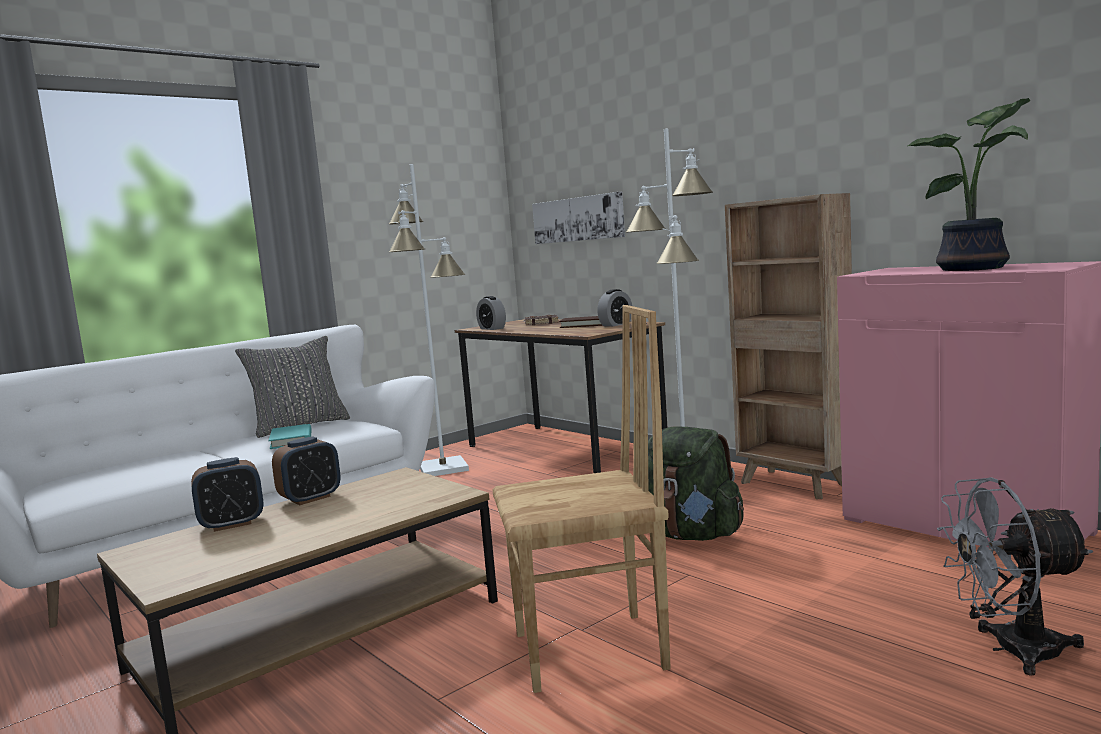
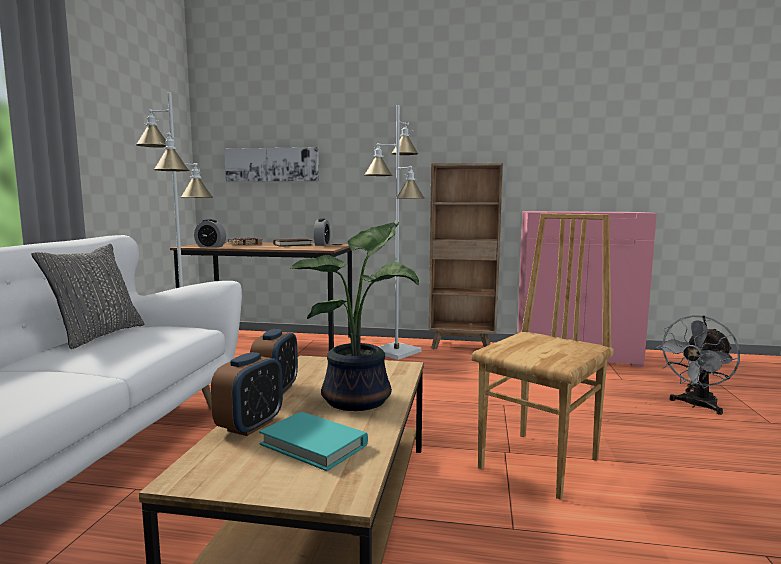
camera: 40 degrees left, 0 degrees up
turquoise book [269,424,312,449] -> turquoise book moved to [259,412,368,471]
green backpack [648,426,744,541] -> none
potted plant [908,98,1030,271] -> potted plant moved to [289,222,419,411]

